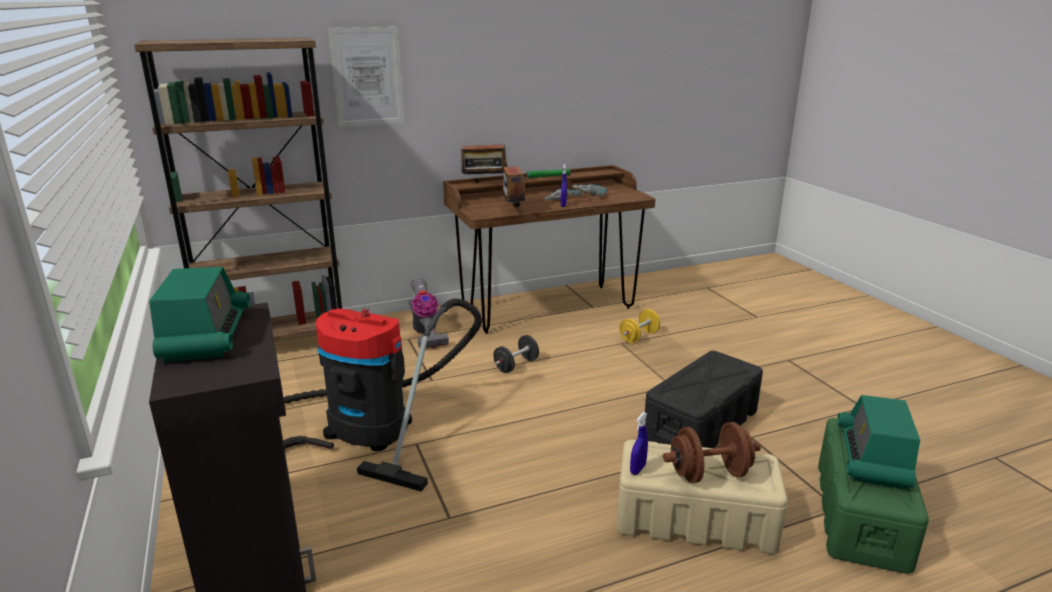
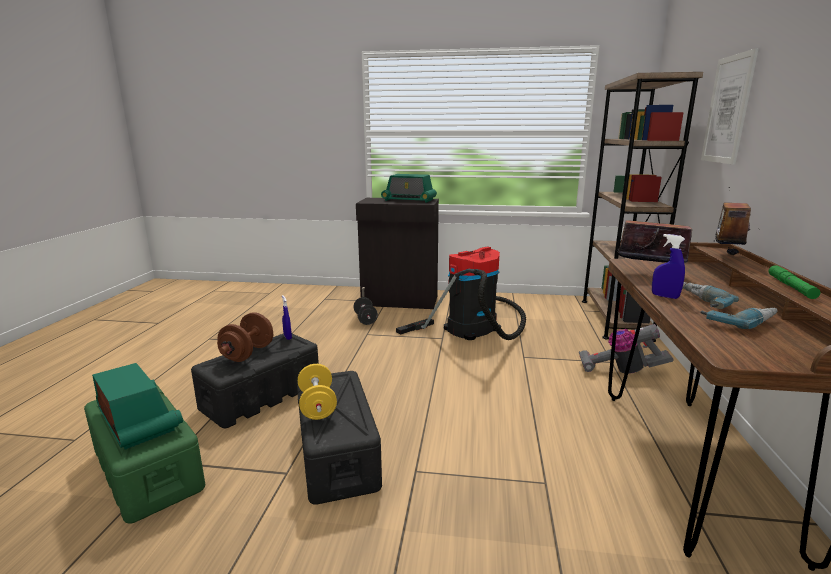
camera: 120 degrees right, 5 degrees down
black dumbbell [493,335,539,373] -> black dumbbell moved to [353,297,378,325]
beige storage box [617,440,788,554] -> black storage box [191,333,319,428]
yellow dumbbell [619,309,660,343] -> yellow dumbbell moved to [298,364,337,420]

